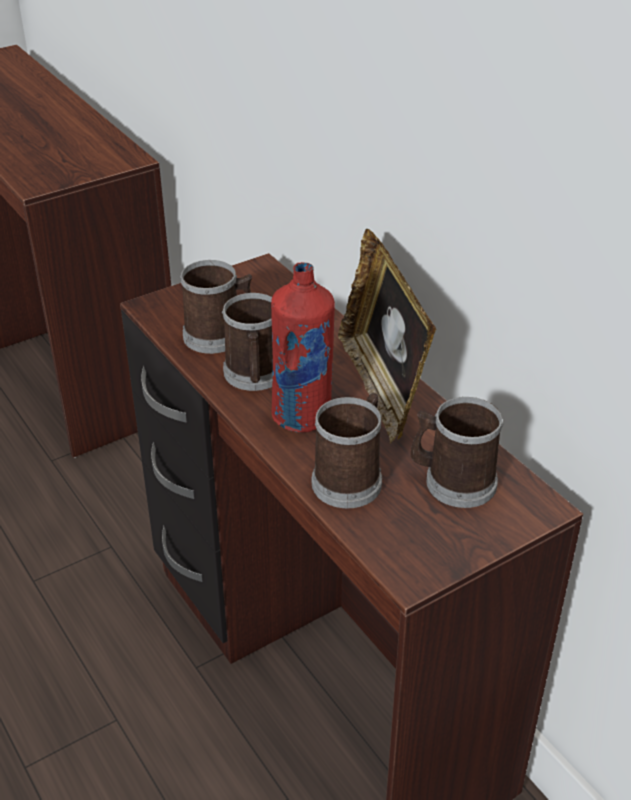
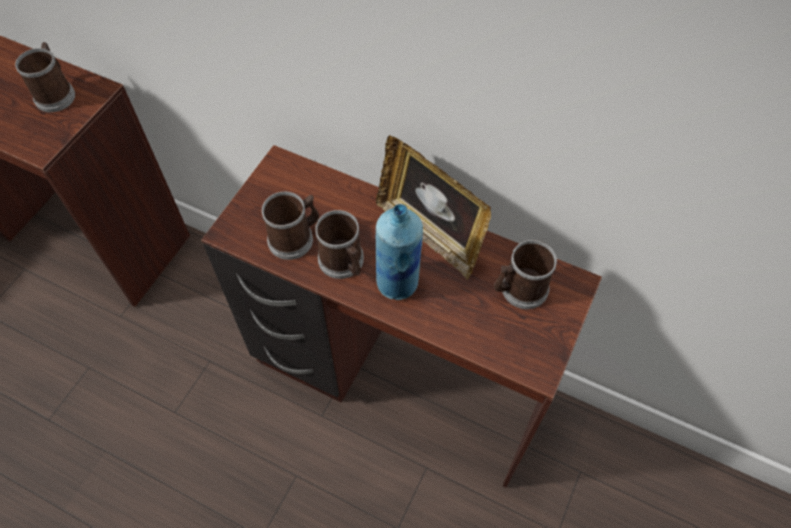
camera: 30 degrees left, 20 degrees up
red bottle [271,262,335,433] -> blue bottle [376,204,423,300]
mug [312,393,382,508] -> mug moved to [15,42,75,112]

